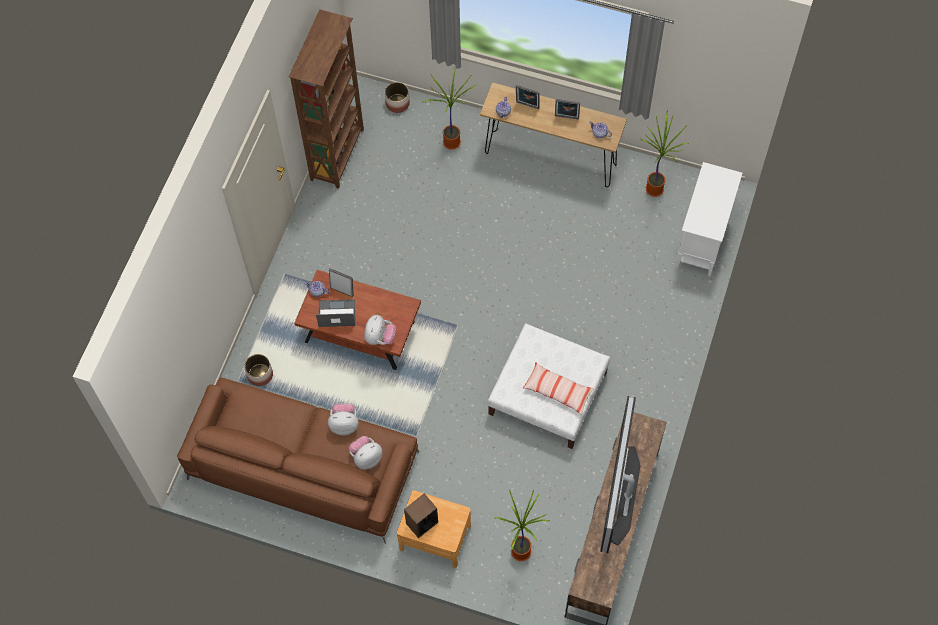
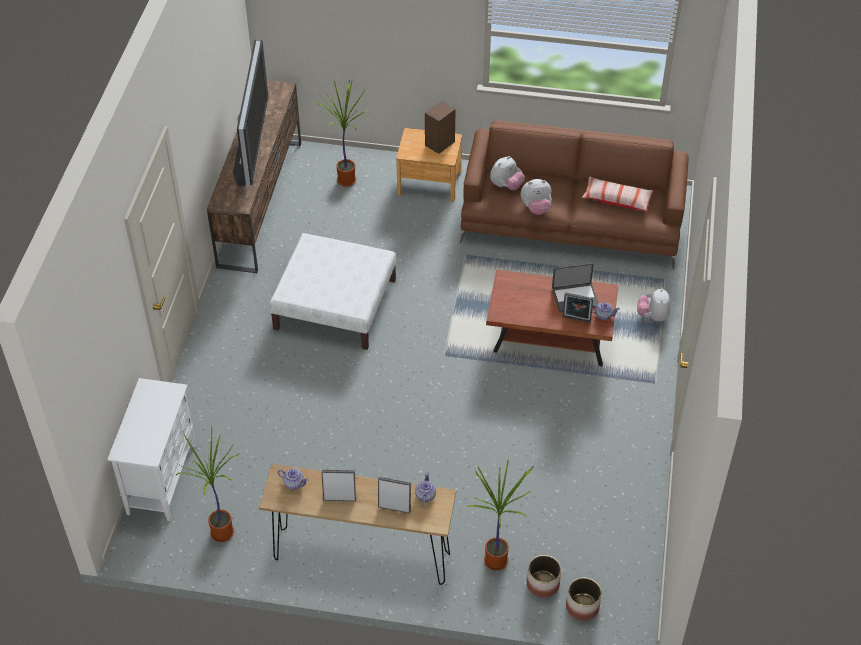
camera: 170 degrees right, 15 degrees down
planter [244,354,273,386] -> planter moved to [527,555,561,598]
brown bookcase [289,9,364,189] -> none
plush toy [364,315,396,345] -> plush toy moved to [637,288,670,321]
pillow [523,363,595,415] -> pillow moved to [582,177,654,212]

